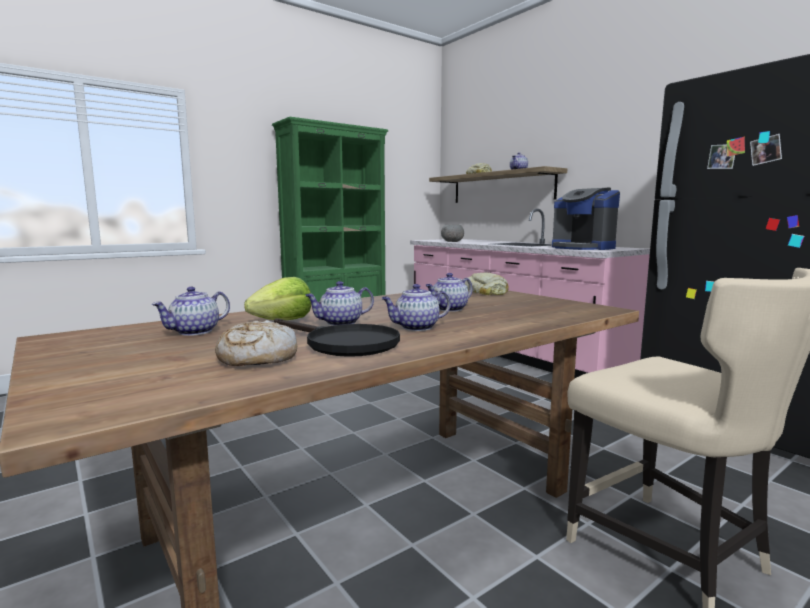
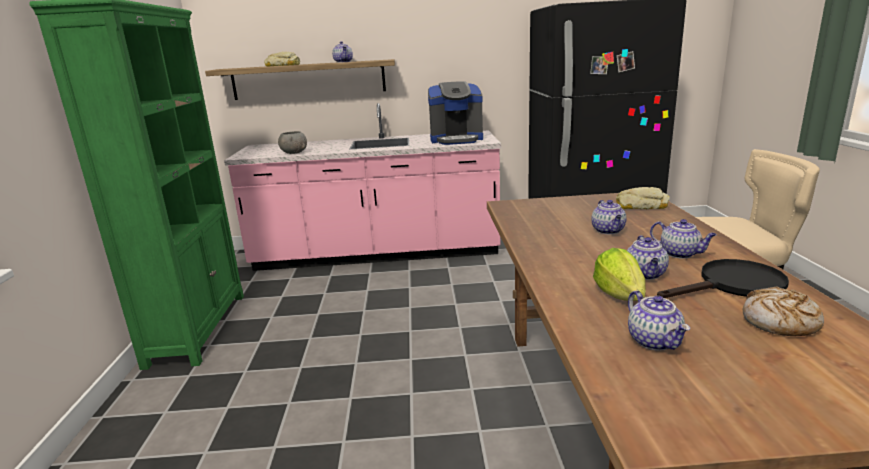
camera: 55 degrees left, 10 degrees up
teapot [381,284,451,331] -> teapot turned 60 degrees counterclockwise [650,219,717,259]
bread [465,273,509,295] -> bread moved to [616,187,670,209]

